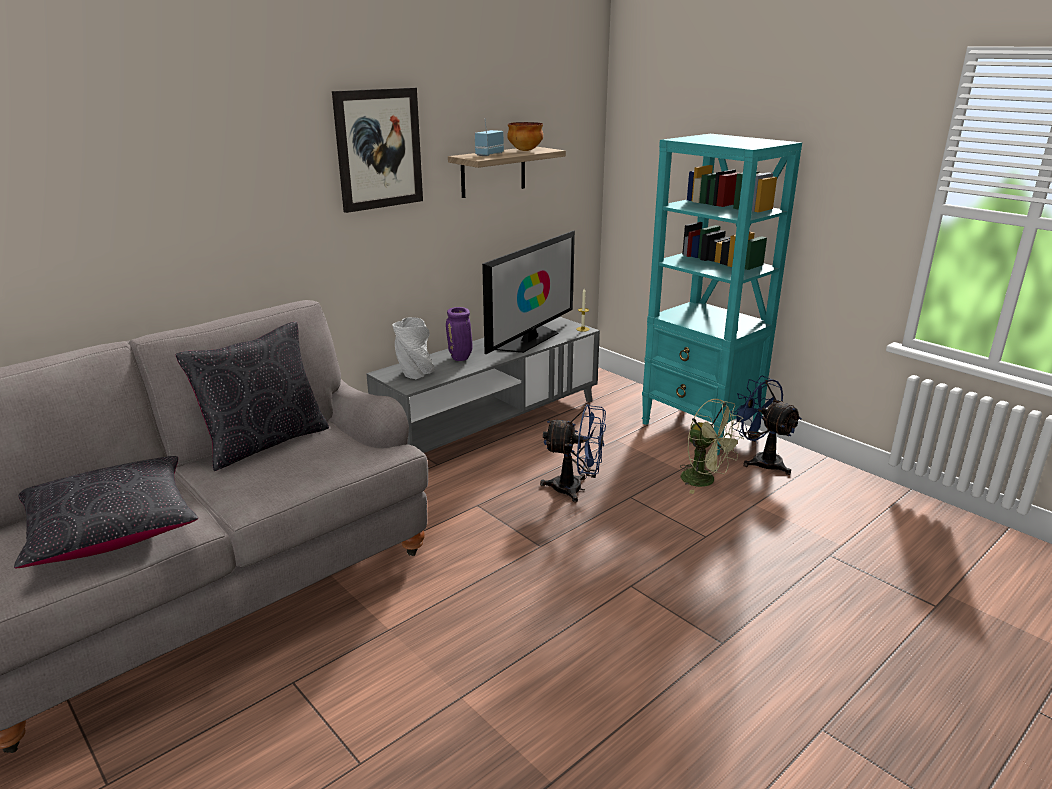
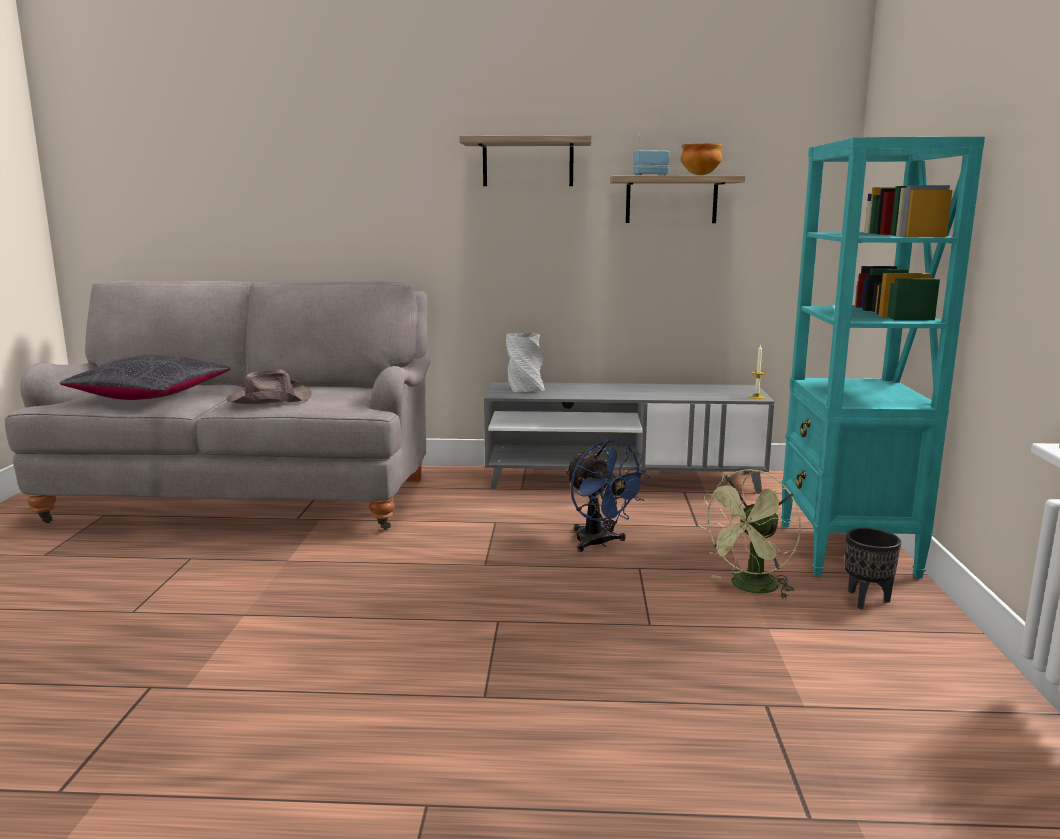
camera: 45 degrees right, 10 degrees down
black pillow [175,322,329,471] -> none
picture [332,88,423,213] -> shelf [459,135,592,186]
purple vase [446,307,472,361] -> none
television [482,230,575,354] -> none
green fan [681,399,744,494] -> green fan turned 45 degrees clockwise [698,469,801,599]
blue fan [730,376,802,475] -> black planter [844,528,901,609]
none -> brown hat [227,369,312,404]

